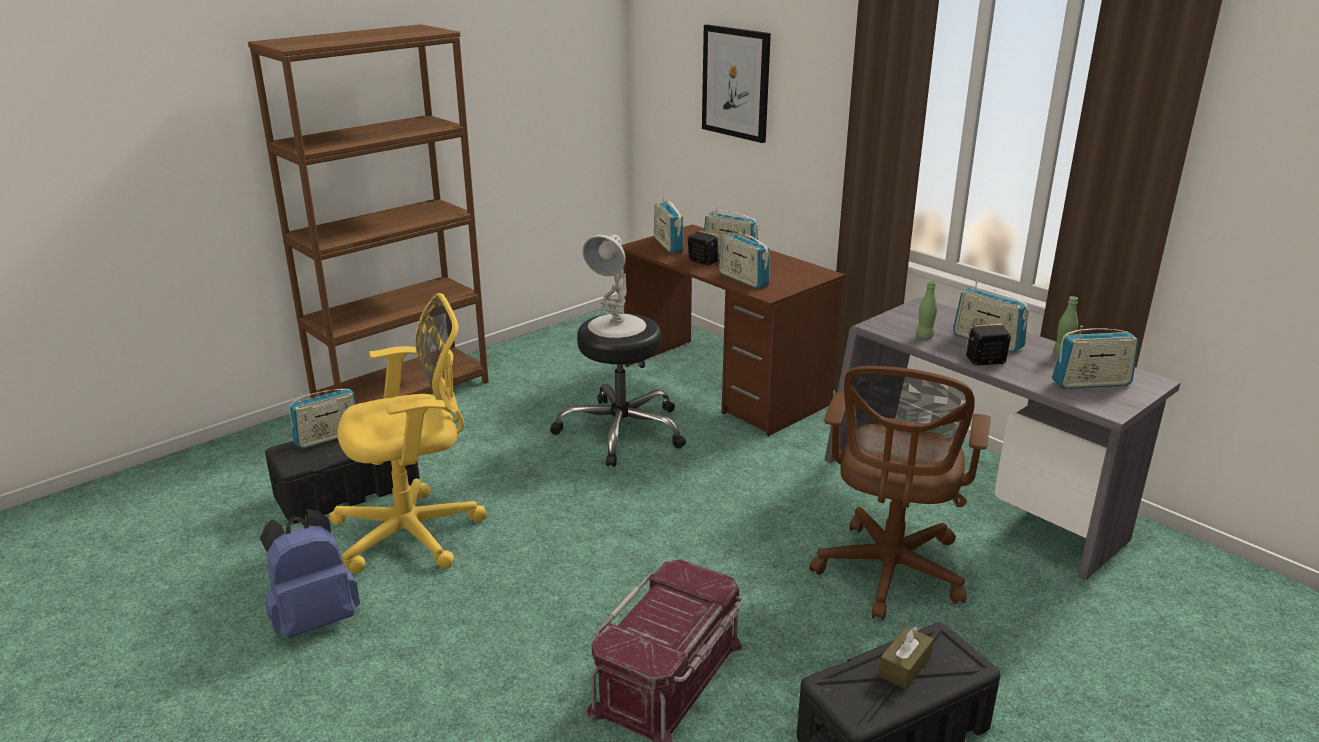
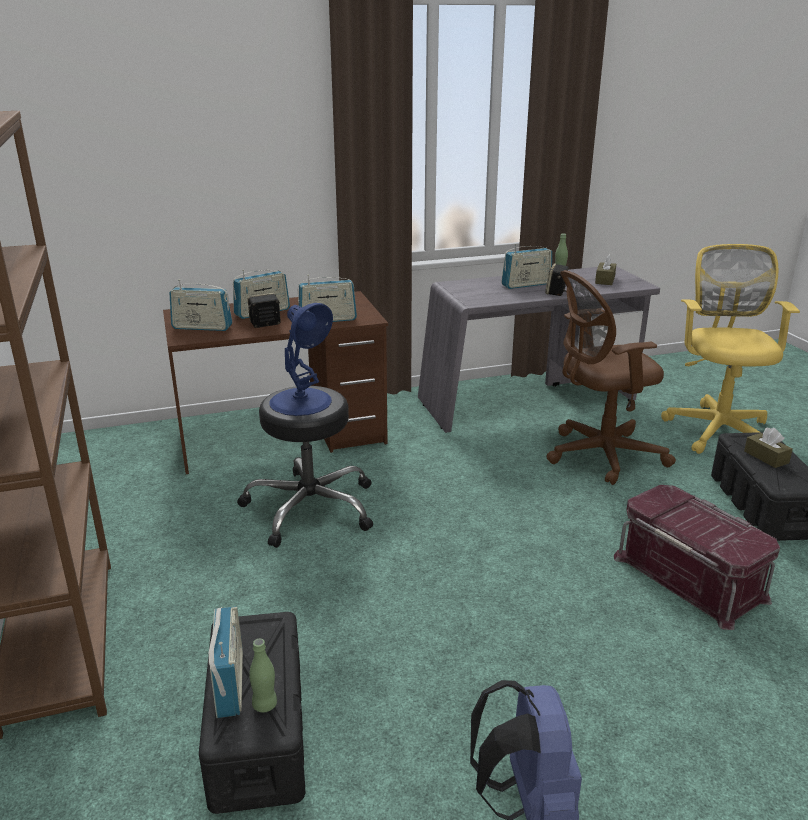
camera: 65 degrees left, 0 degrees up
yellow office chair [329,293,487,573] -> yellow office chair moved to [661,244,800,454]
white table lamp [583,234,646,338] -> blue table lamp [269,303,333,416]
picture [702,24,771,143] -> none
brown office chair [809,366,991,620] -> brown office chair turned 120 degrees clockwise [547,270,676,485]
green bottle [916,281,937,339] -> green bottle moved to [249,639,277,713]
radio [1052,325,1139,389] -> brown tissue box [595,254,616,285]

